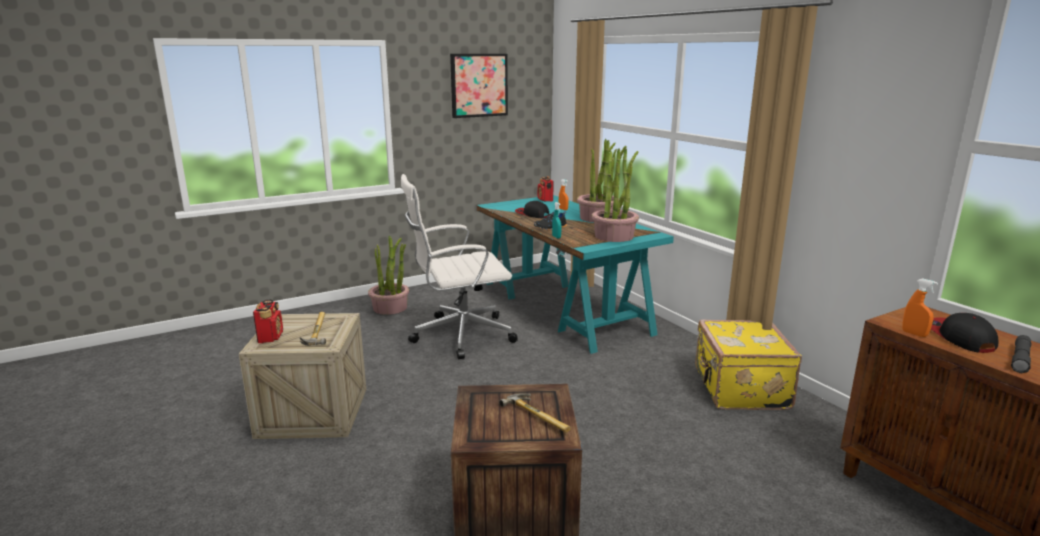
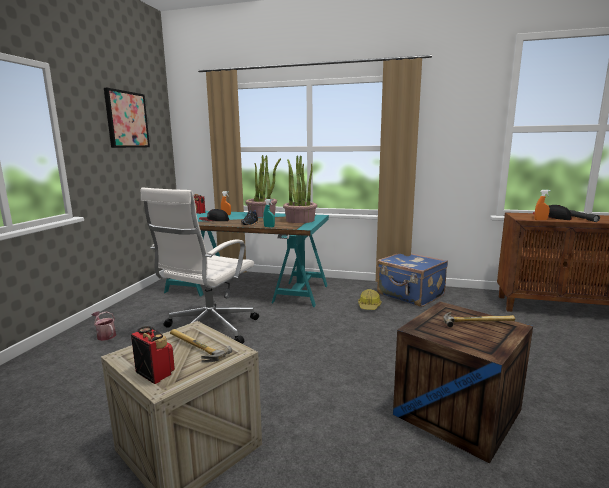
camera: 45 degrees left, 5 degrees down
potted plant [368,236,409,315] -> watering can [92,311,116,341]
yellow suitcase [695,320,802,410] -> blue suitcase [377,253,448,307]
none -> hard hat [358,289,382,310]

